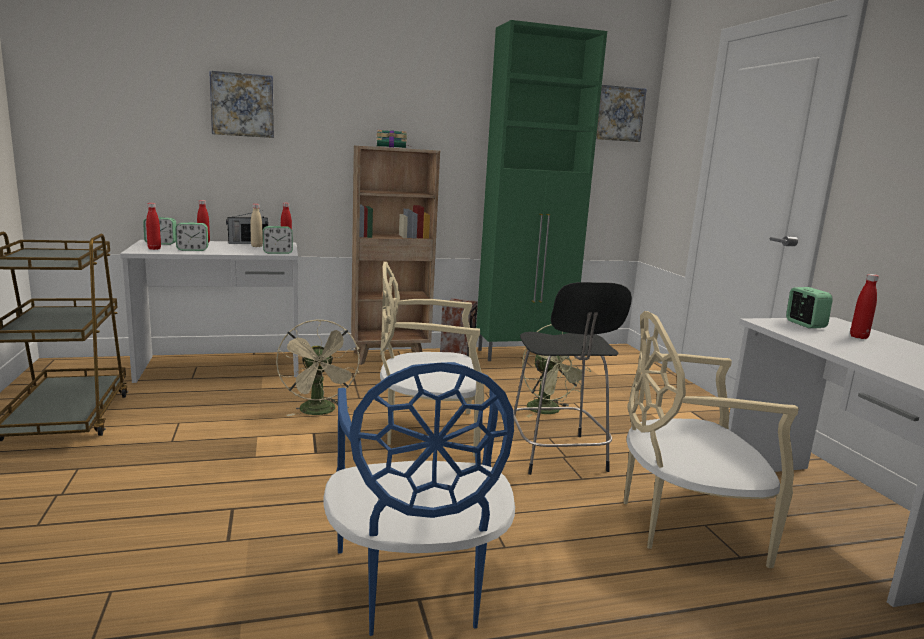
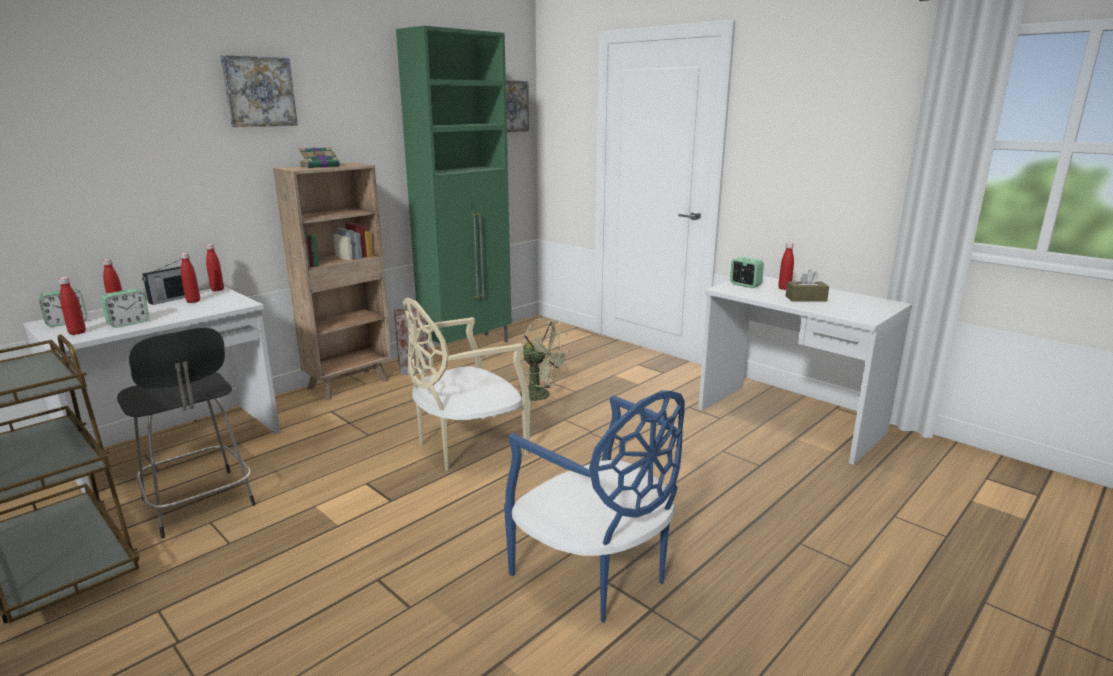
camera: 30 degrees left, 5 degrees up
picture [209,70,274,138] -> picture moved to [220,55,298,127]
beige bottle [250,204,263,247] -> red bottle [180,253,200,303]
alarm clock [263,226,293,254] -> none
beige fan [276,320,359,416] -> none
black stool [513,282,632,475] -> black stool moved to [117,328,255,538]
beige chair [624,311,799,568] -> none
none -> brown tissue box [786,269,829,302]

